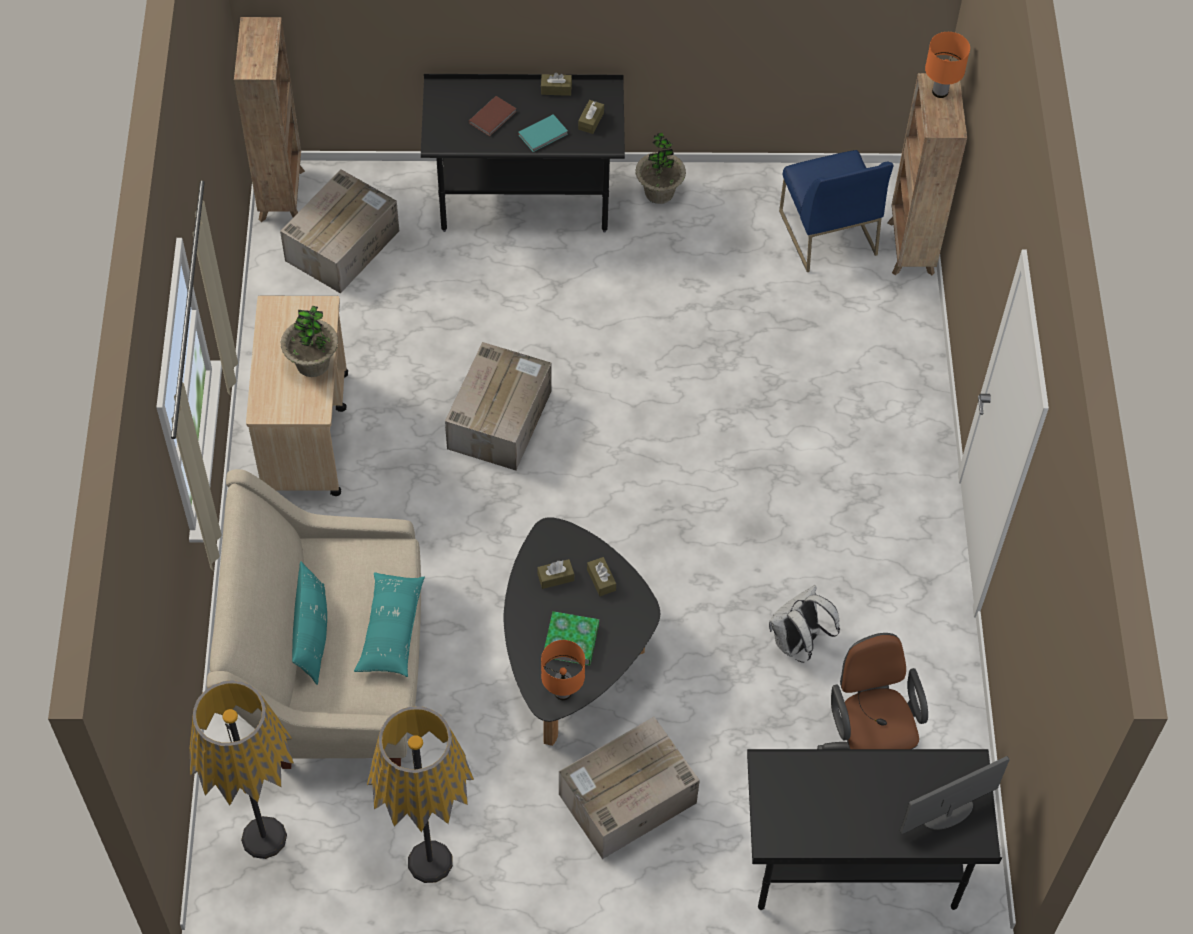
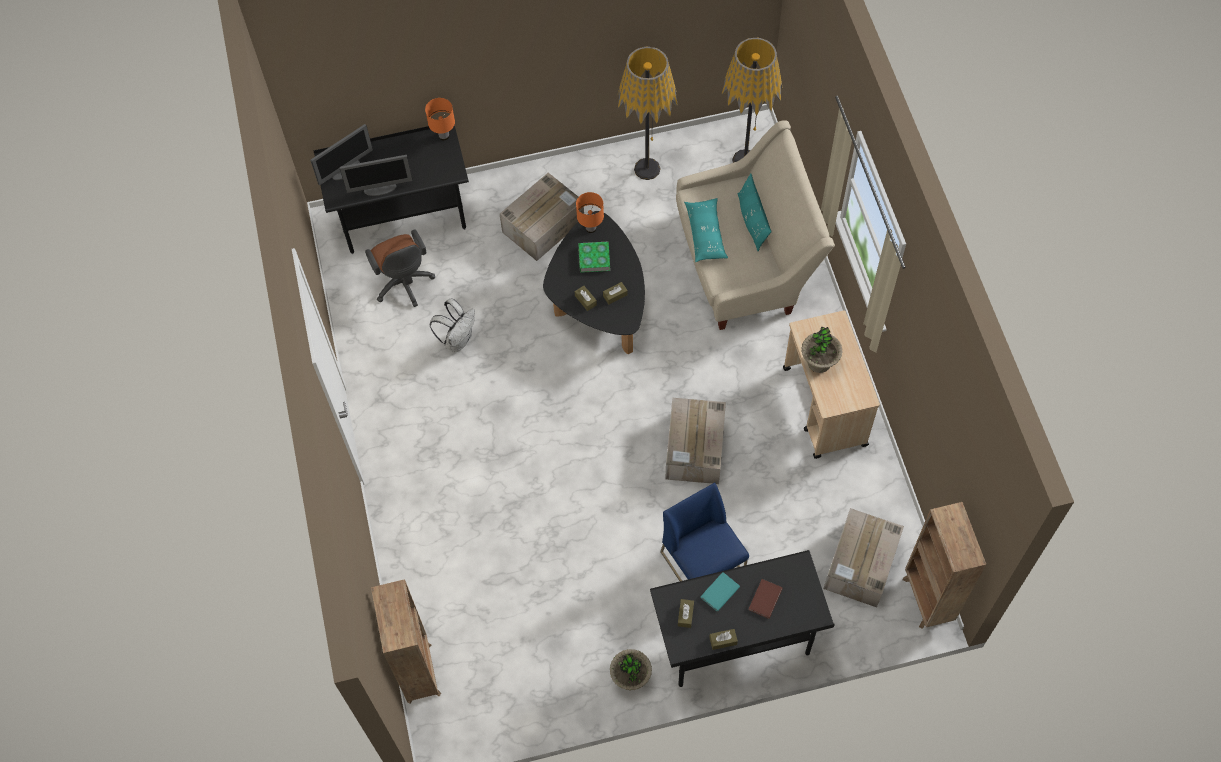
camera: 170 degrees right, 5 degrees up
blue chair [779,150,894,272] -> blue chair moved to [661,482,749,581]
orange table lamp [925,32,970,98] -> orange table lamp moved to [425,98,455,140]
none -> monitor [340,155,413,196]

